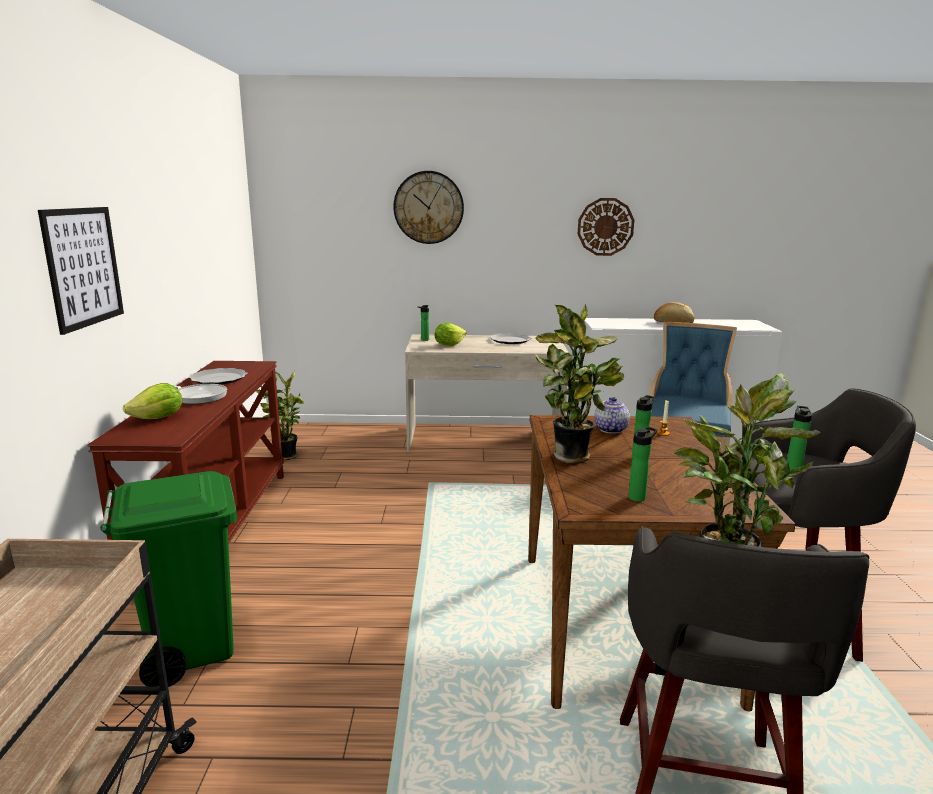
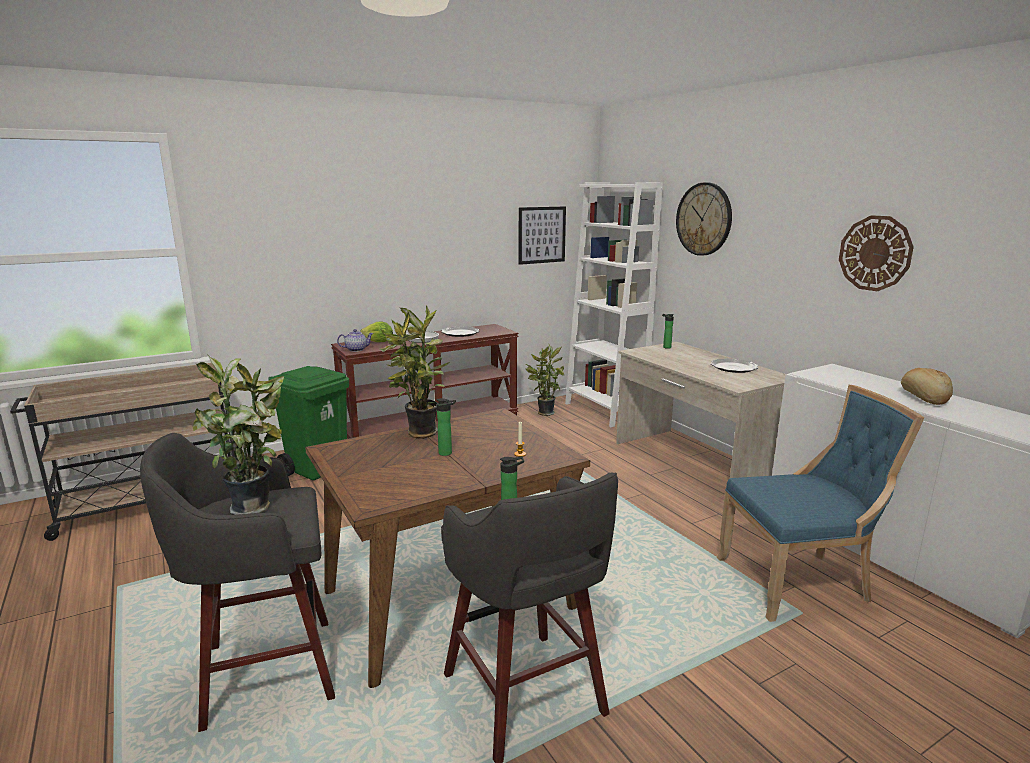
camera: 60 degrees right, 0 degrees up
picture [38,207,124,335] -> picture moved to [519,206,566,265]
lettuce [434,323,466,346] -> none
teapot [594,397,630,434] -> teapot moved to [337,329,374,352]
bottle [628,427,658,502] -> none
none -> white bookcase [565,182,663,427]

